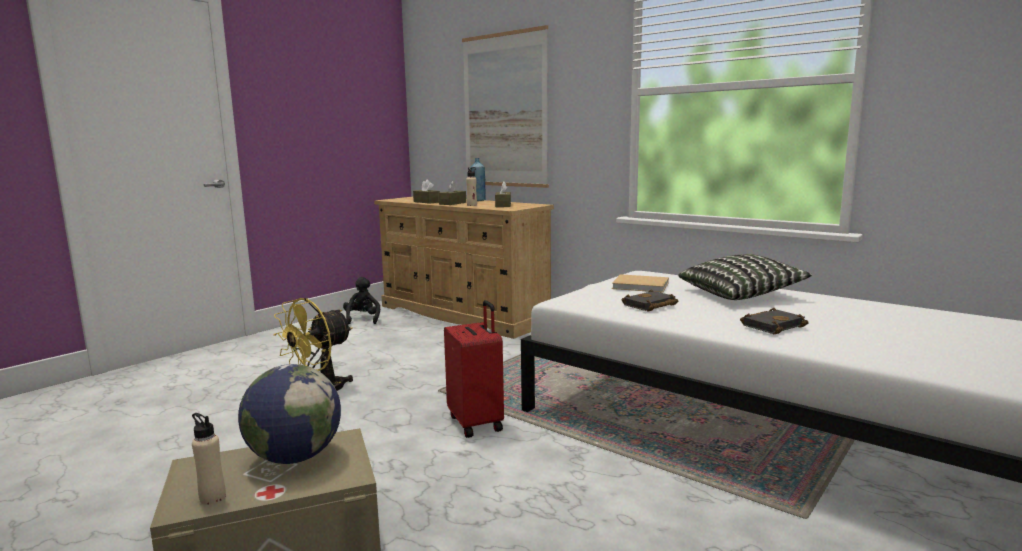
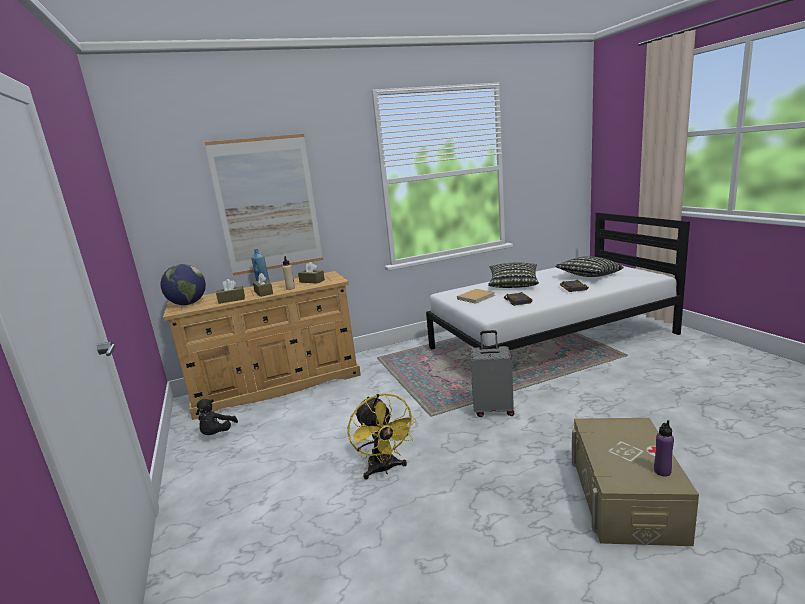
camera: 60 degrees left, 5 degrees up
beige bottle [192,413,226,505] -> purple bottle [654,420,674,476]
globe [238,364,341,464] -> globe moved to [161,264,206,305]
black plush toy [343,277,380,324] -> black plush toy turned 105 degrees counterclockwise [197,399,238,435]
red suitcase [444,300,504,438] -> grey suitcase [470,330,514,417]
none -> pillow [555,256,624,277]

